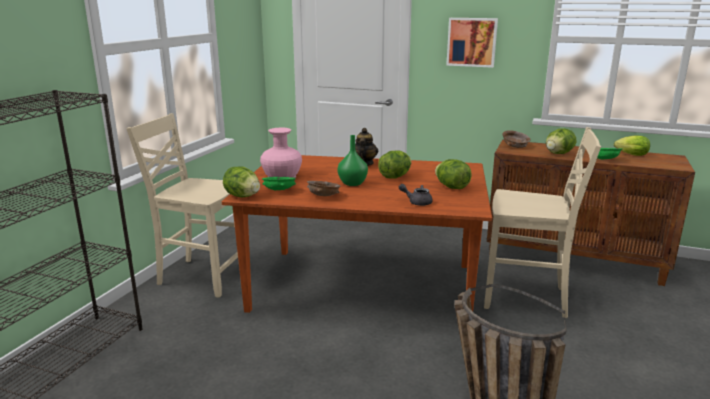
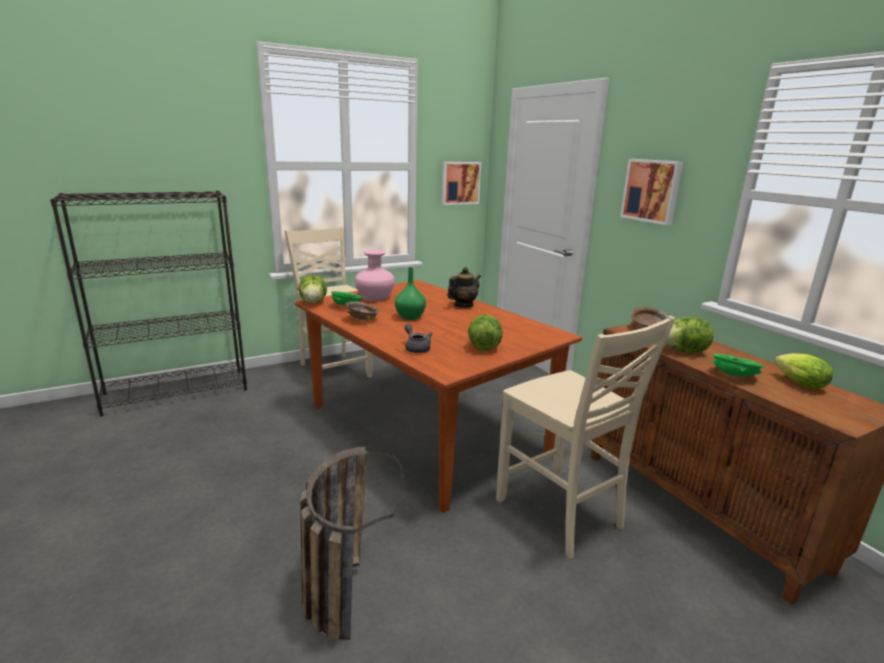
camera: 40 degrees right, 0 degrees up
lettuce [378,151,412,179] -> none
none -> picture [442,162,481,205]

